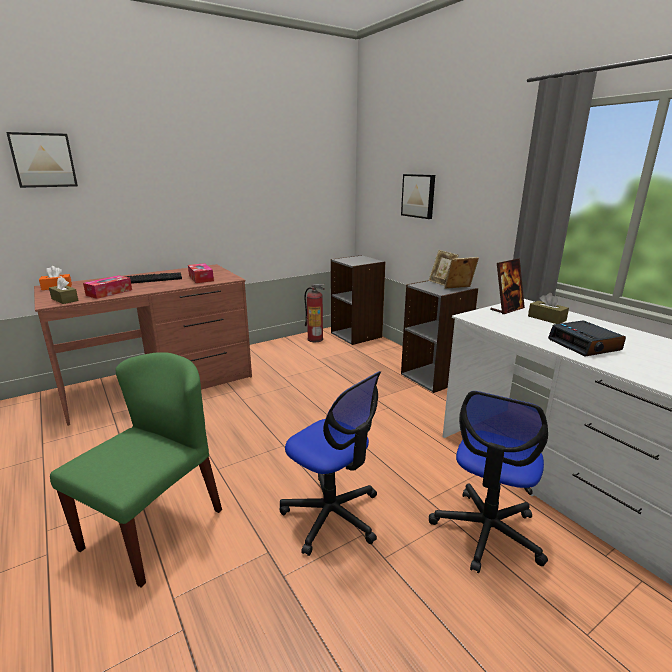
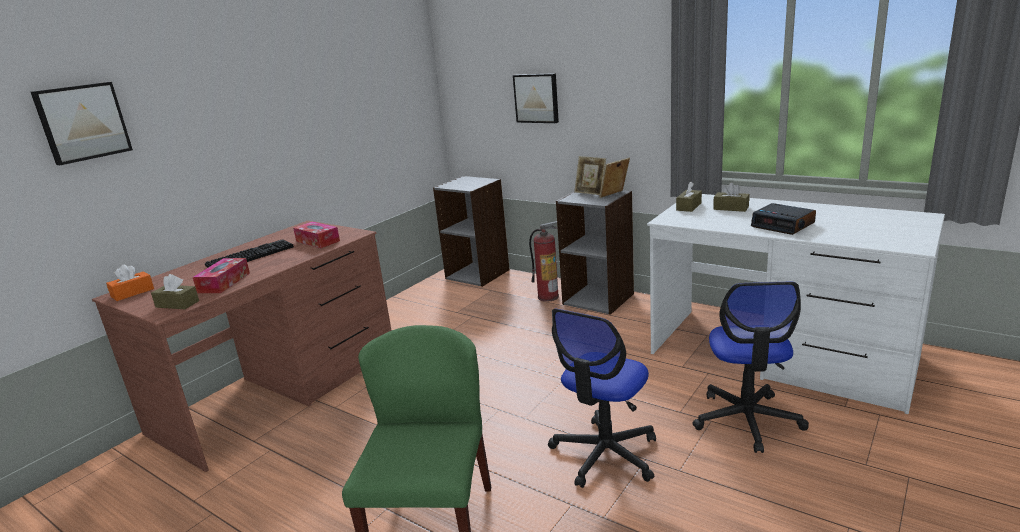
camera: 20 degrees left, 0 degrees up
office chair [279,371,381,556] -> office chair turned 105 degrees clockwise [548,309,656,488]
fire extinguisher [304,284,325,342] -> fire extinguisher moved to [529,221,559,302]
picture frame [490,258,525,314] -> brown tissue box [676,182,702,212]

